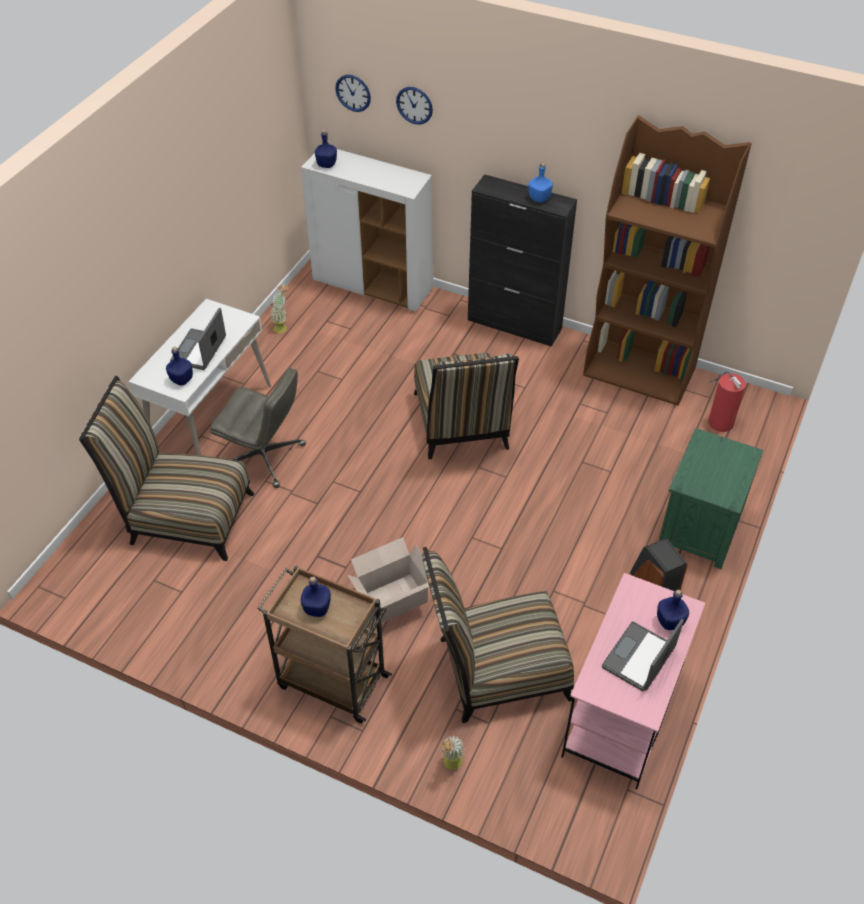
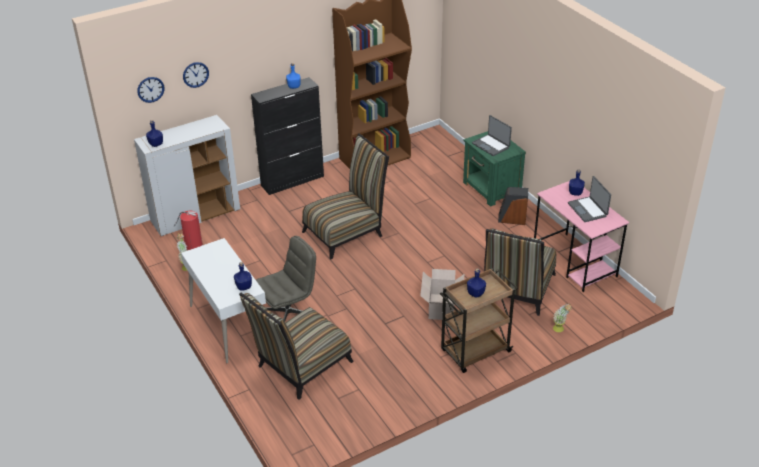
camera: 55 degrees left, 10 degrees down
laptop [170,308,226,370] -> laptop moved to [472,115,512,156]
chair [414,353,519,459] -> chair turned 60 degrees counterclockwise [302,133,389,260]
fire extinguisher [708,371,746,432] -> fire extinguisher moved to [173,211,203,250]

